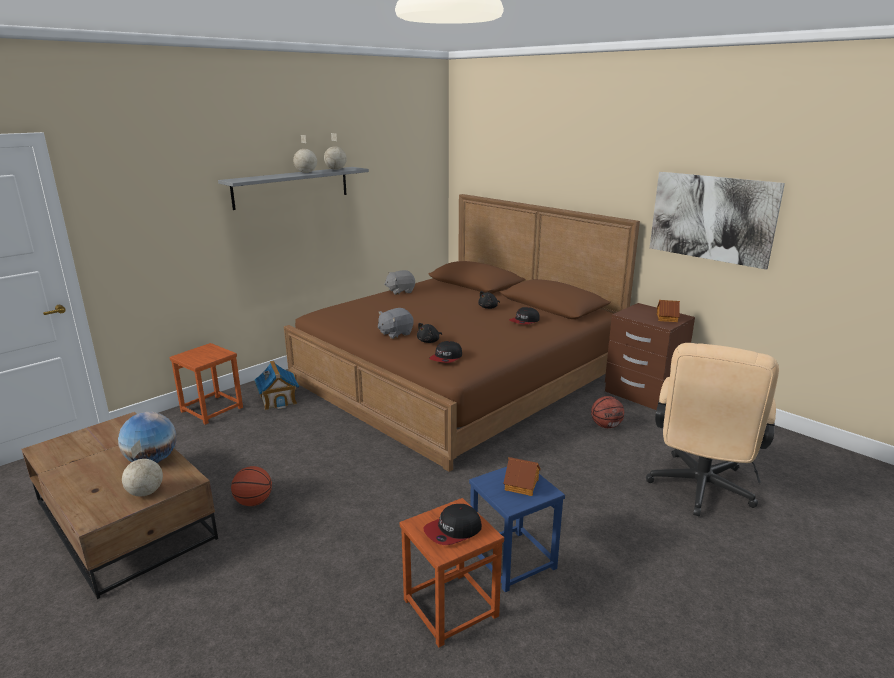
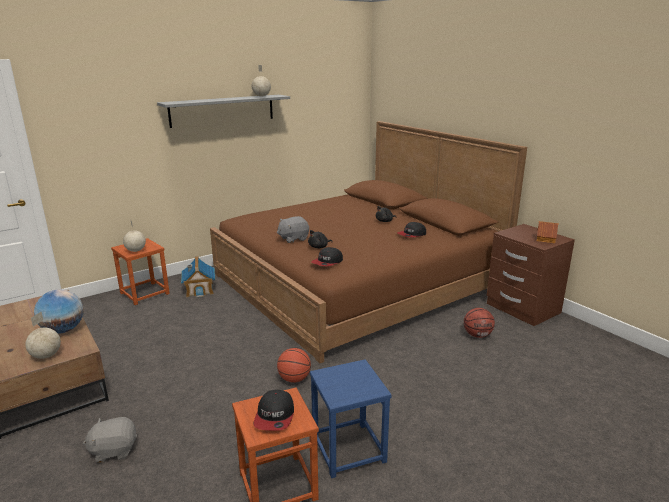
camera: 10 degrees right, 0 degrees up
basketball [231,466,272,506] -> basketball moved to [277,348,311,383]
globe [293,135,317,173] -> globe moved to [123,219,146,252]
grey plush toy [384,270,415,295] -> grey plush toy moved to [83,417,137,463]
cap [423,504,482,545] -> cap turned 60 degrees counterclockwise [253,390,294,431]
toy house [503,457,541,496] -> none
beige office chair [646,343,779,517] -> none
picture [650,172,785,270] -> none

